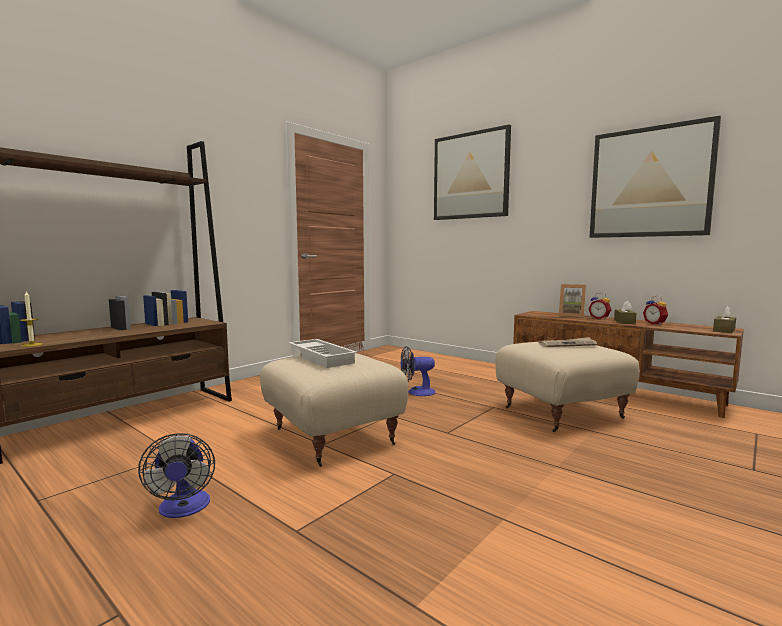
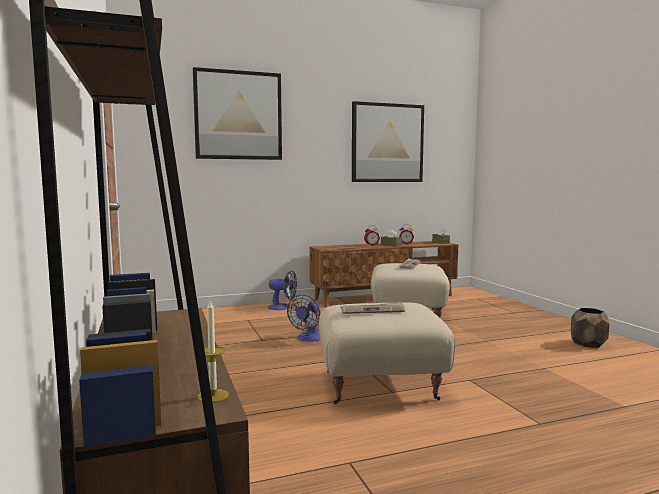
camera: 60 degrees left, 0 degrees up
fan [138,433,215,518] -> fan moved to [268,271,297,310]
white tray [288,339,357,368] -> newspaper [341,302,405,314]
picture frame [559,284,586,318] -> none
none -> brown planter [571,308,610,348]

